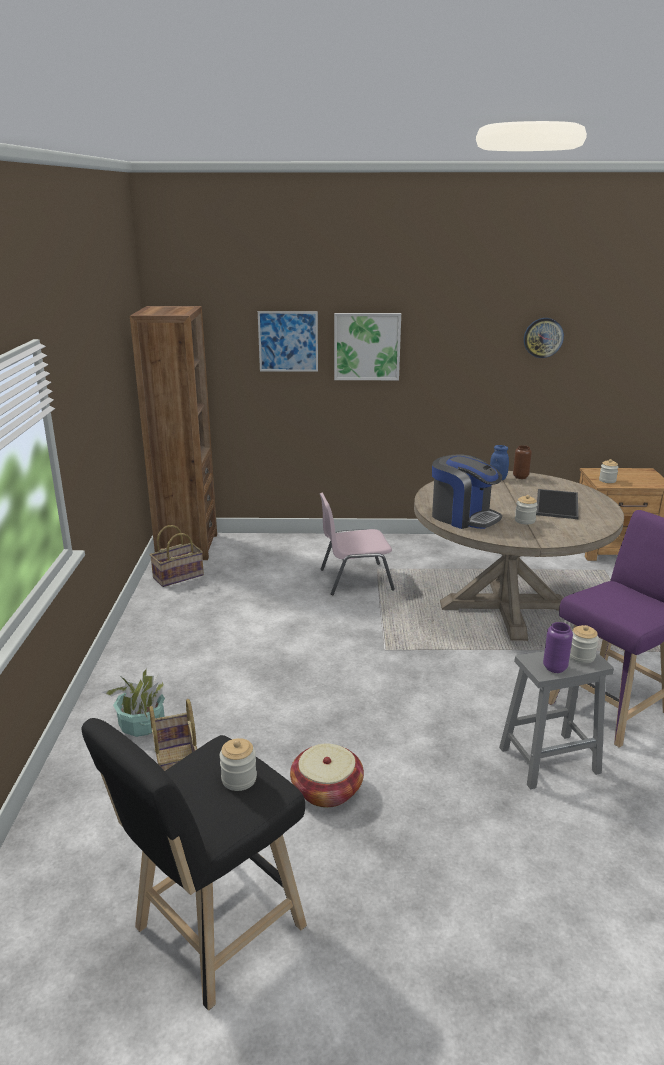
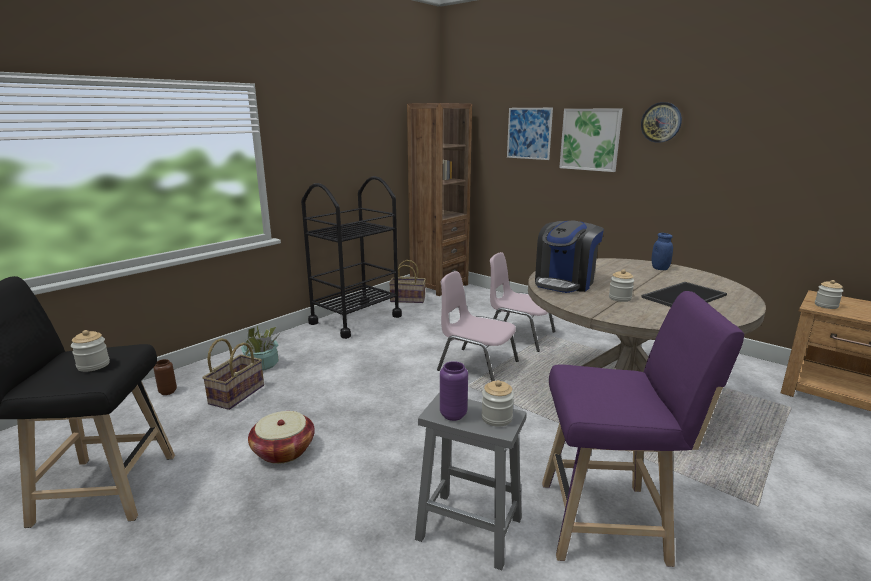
camera: 40 degrees right, 5 degrees down
coffee machine [432,454,502,529] -> coffee machine turned 45 degrees clockwise [535,220,604,293]
brown vase [513,445,532,479] -> brown vase moved to [153,359,177,395]
wall clock [524,318,564,358] -> wall clock moved to [641,102,682,143]
none -> black cart [301,176,402,339]
none -> pink chair [437,271,519,382]

